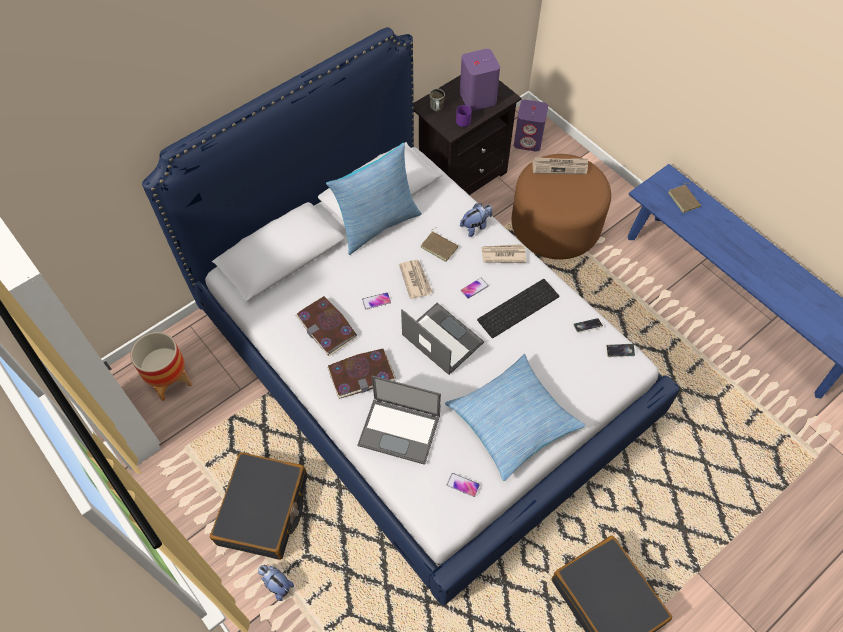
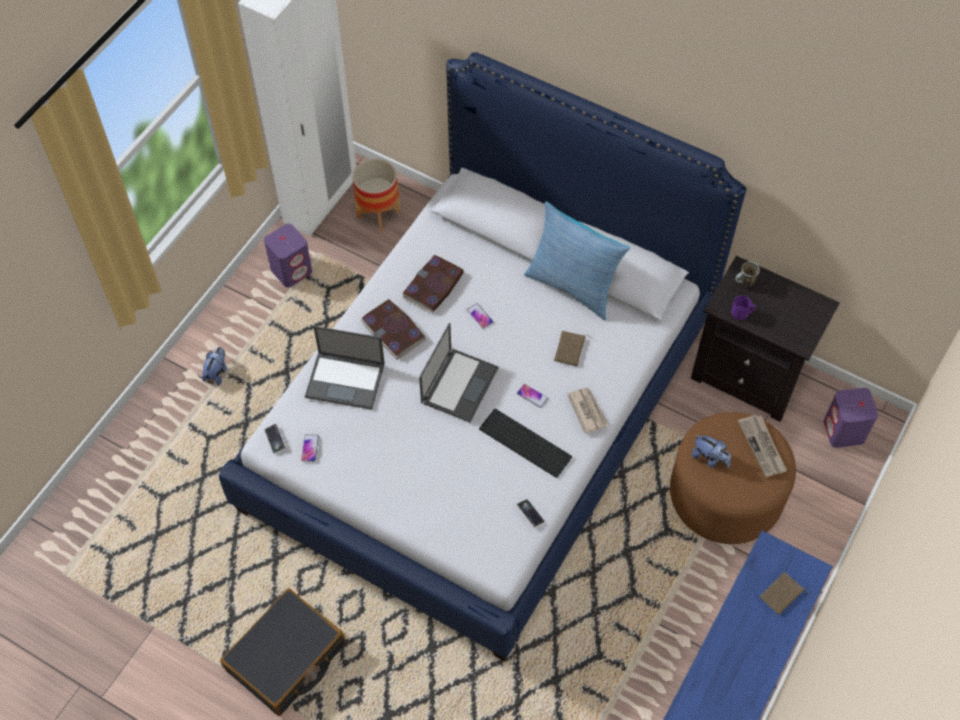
camera: 70 degrees right, 0 degrees up
black suitcase [210,452,308,560] -> none
laptop [357,376,441,465] -> laptop turned 75 degrees counterclockwise [305,326,385,410]
newspaper [399,260,433,299] -> none
pillow [445,354,585,481] -> none
purple speaker [460,49,500,111] -> purple speaker moved to [264,224,312,287]
plush toy [460,203,492,237] -> plush toy moved to [691,435,731,468]
phone [606,343,635,357] -> phone moved to [264,424,286,454]

